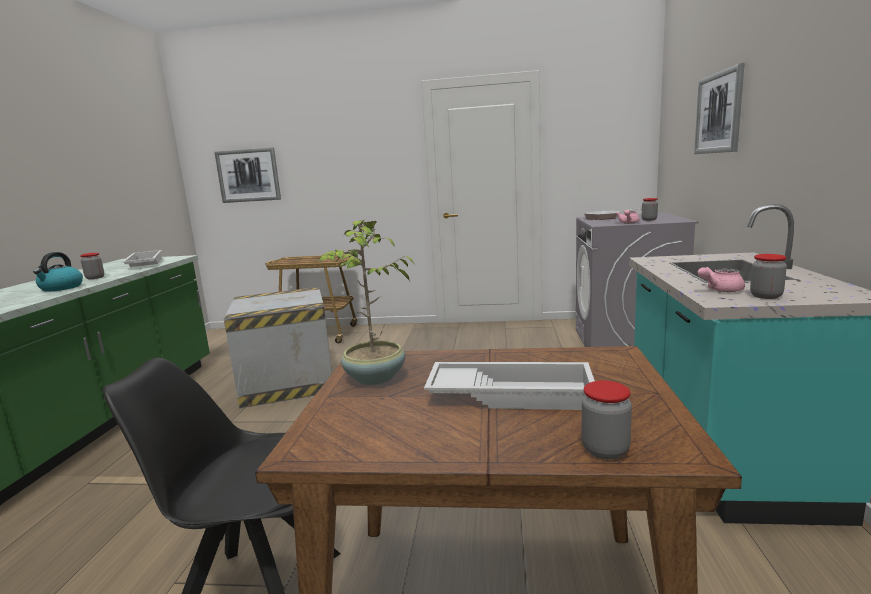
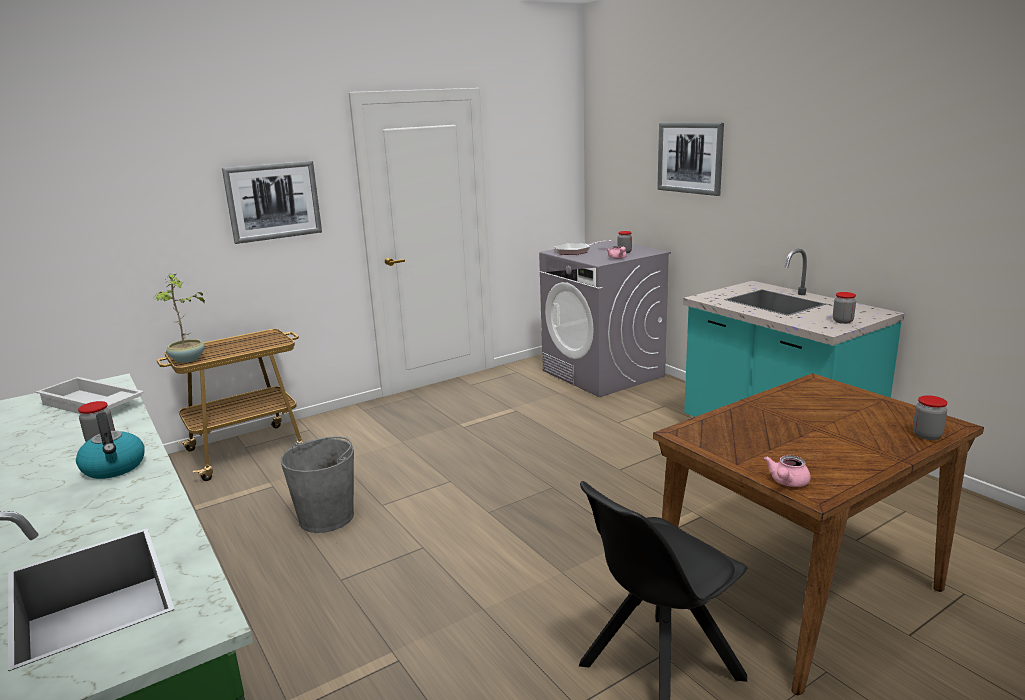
camera: 40 degrees left, 5 degrees up
picture [214,147,281,203] -> picture moved to [222,161,322,244]
crate [224,287,332,409] -> grey bucket [280,436,354,533]
potted plant [319,220,414,385] -> potted plant moved to [154,273,206,363]
white tray [424,362,595,410] -> none
pink teapot [697,267,745,292] -> pink teapot moved to [764,455,811,487]

